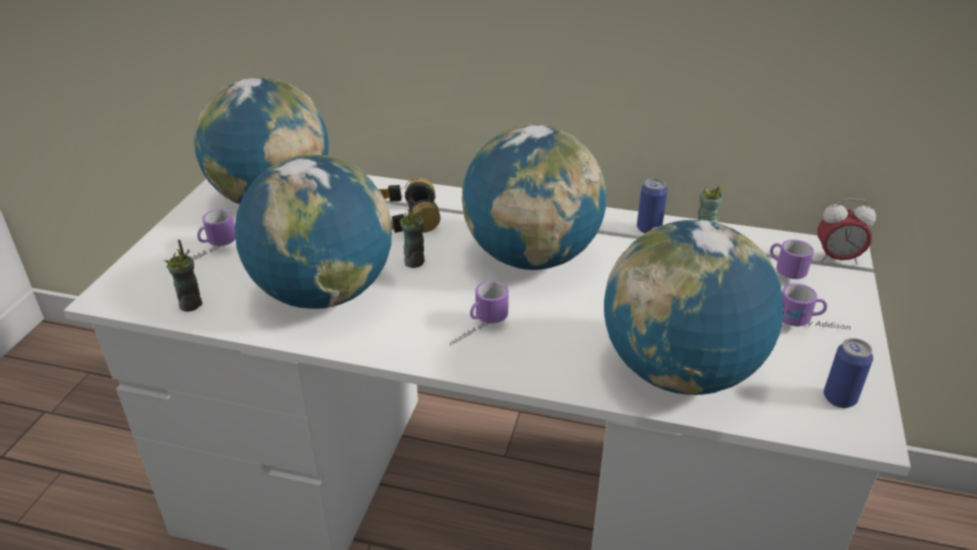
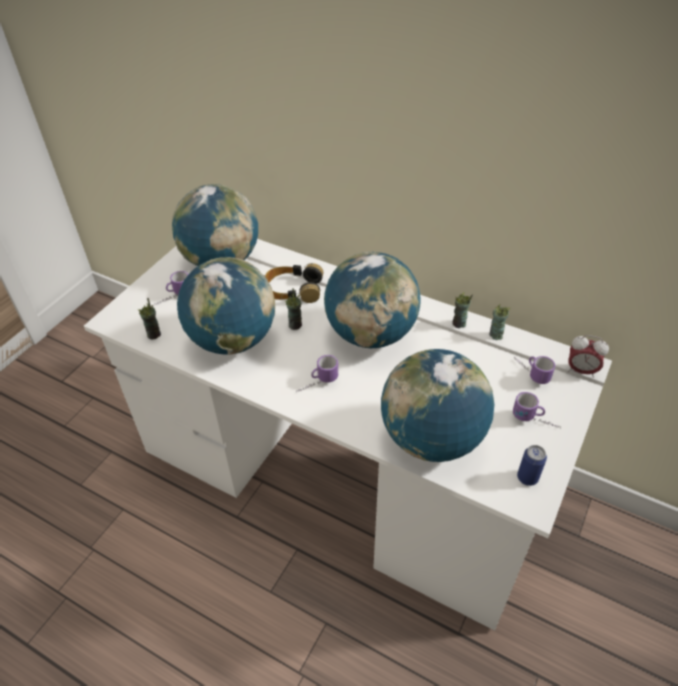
camera: 15 degrees right, 10 degrees up
can [637,178,668,233] -> cup [453,292,473,328]

